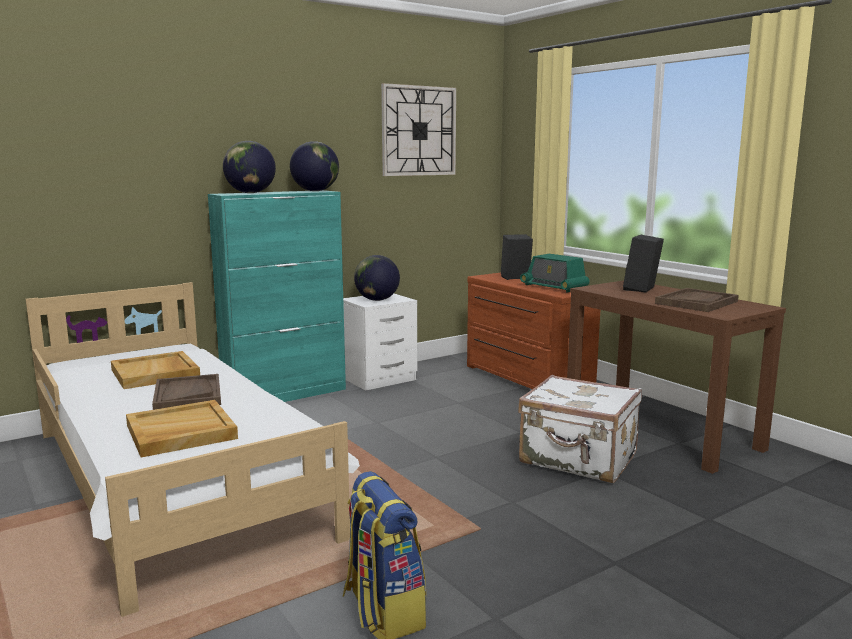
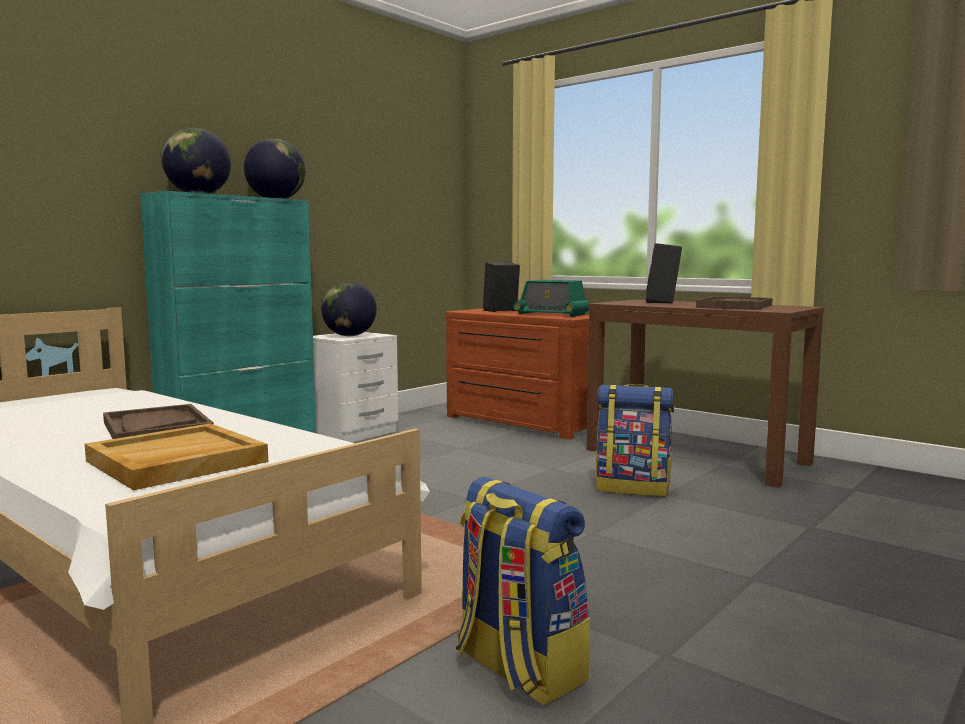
camera: 15 degrees left, 5 degrees down
beige tray [111,351,200,389] -> none
wall clock [381,83,456,176] -> none
white suitcase [518,375,642,483] -> backpack [596,384,674,496]

